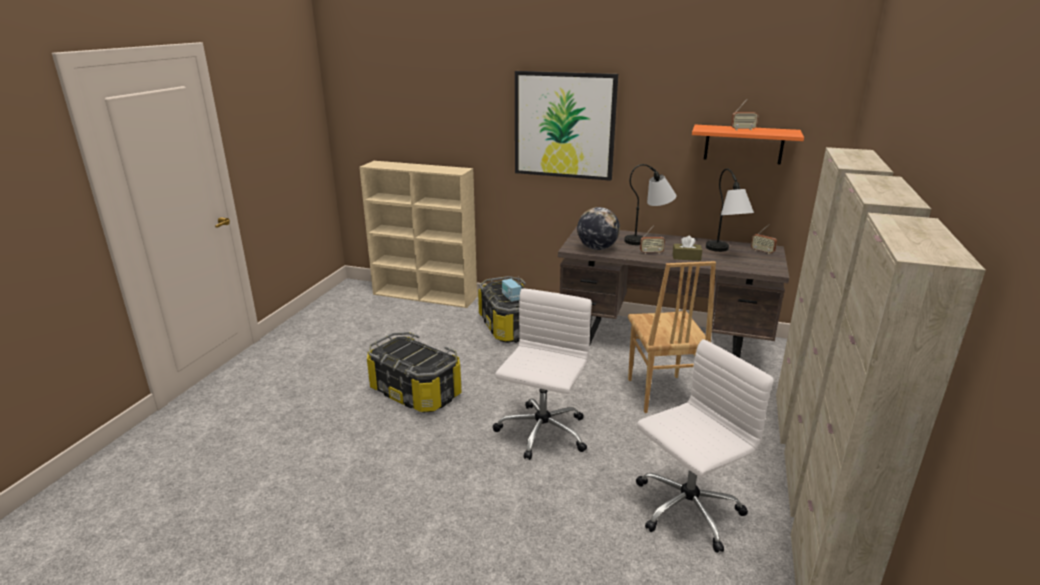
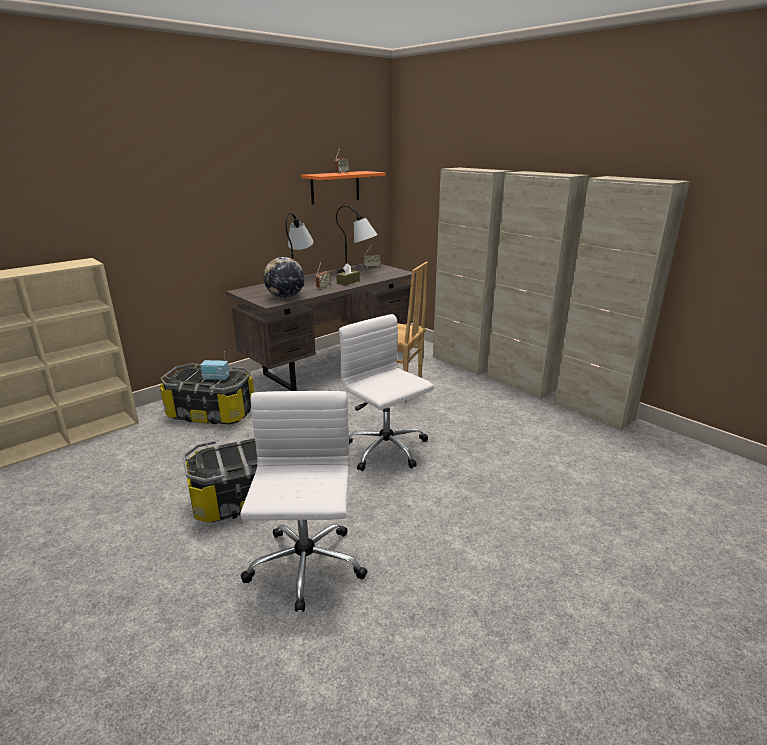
camera: 60 degrees left, 0 degrees up
picture [515,71,618,181] -> none
white office chair [636,339,773,553] -> white office chair moved to [240,391,368,612]

